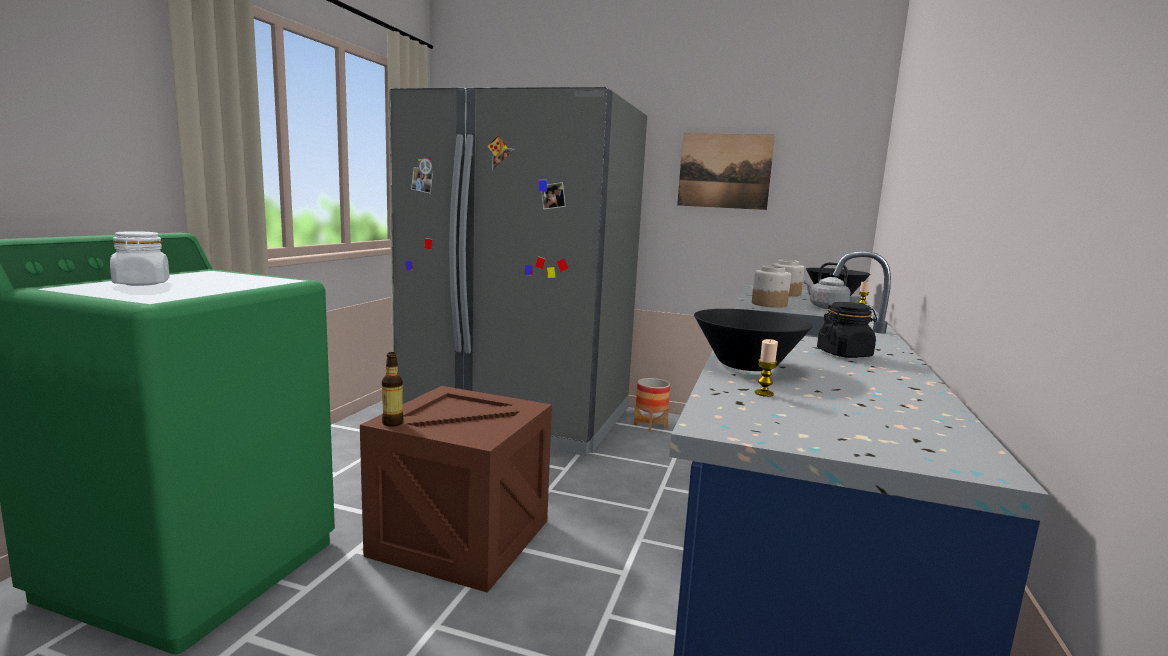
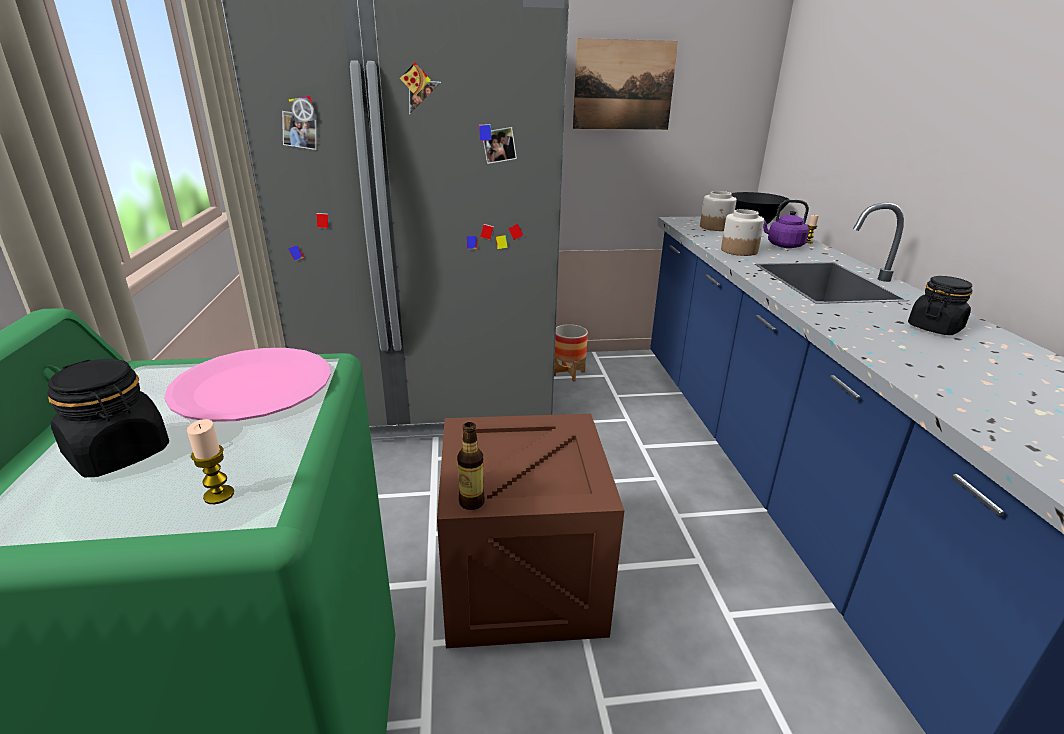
camera: 25 degrees left, 15 degrees up
white jar [110,231,170,286] -> black jar [48,359,169,477]
black bowl [694,309,813,371] -> none
candle [755,339,778,397] -> candle moved to [187,419,234,504]
grey kettle [804,262,850,309] -> purple kettle [763,200,809,248]
none -> pink plate [164,348,331,422]

